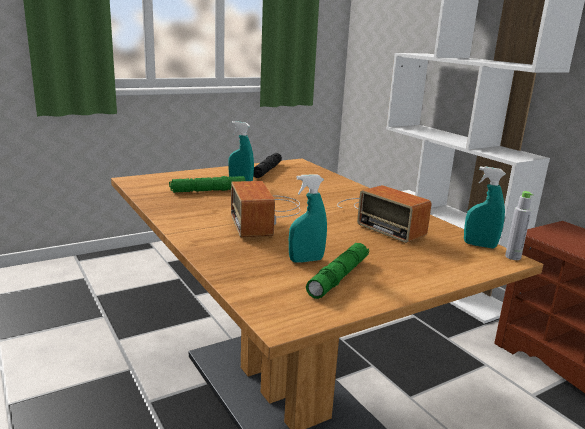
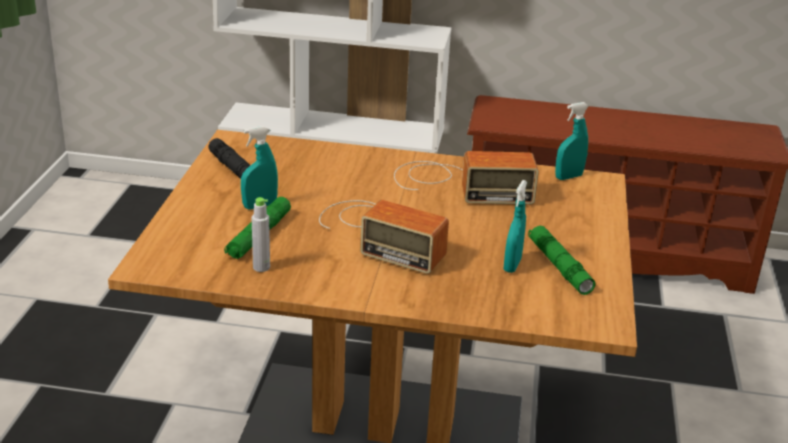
camera: 50 degrees left, 10 degrees up
grey bottle [505,191,533,260] -> grey bottle moved to [252,197,270,272]

